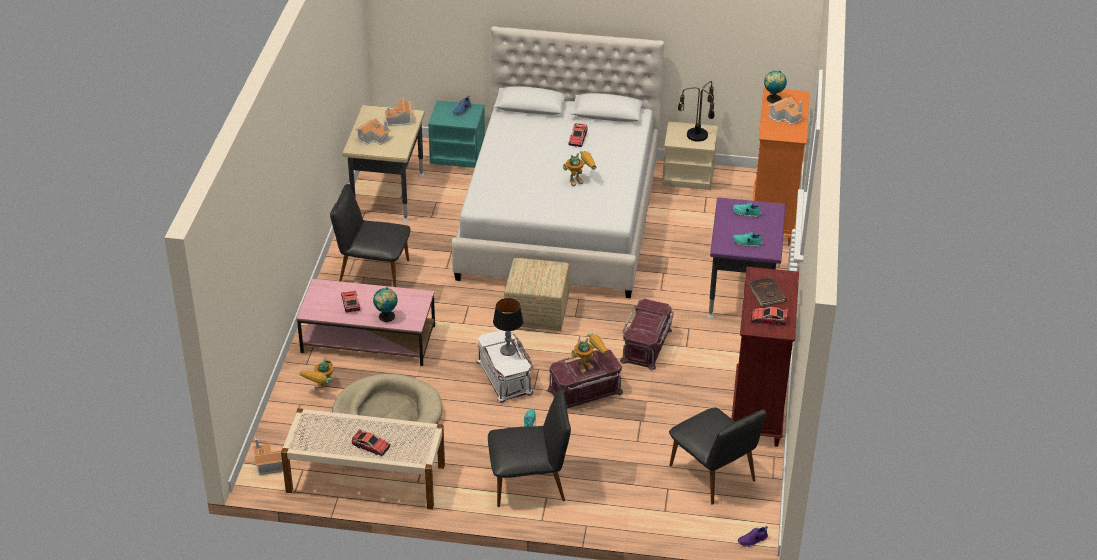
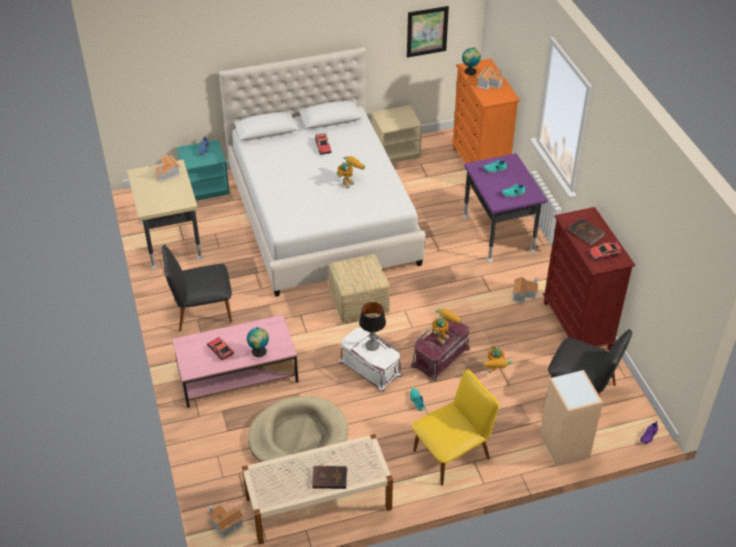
camera: 25 degrees left, 5 degrees up
toy robot [300,357,333,389] -> toy robot moved to [483,345,512,373]
toy car [352,429,390,456] -> brown book [311,466,348,489]
toy house [355,118,391,145] -> toy house moved to [512,277,539,303]
black chair [488,389,571,507] -> yellow chair [412,370,499,486]
red storage box [620,299,674,370] -> none
table lamp [678,81,714,142] -> none
none -> picture [407,6,449,58]
none -> bookcase [540,370,603,467]

